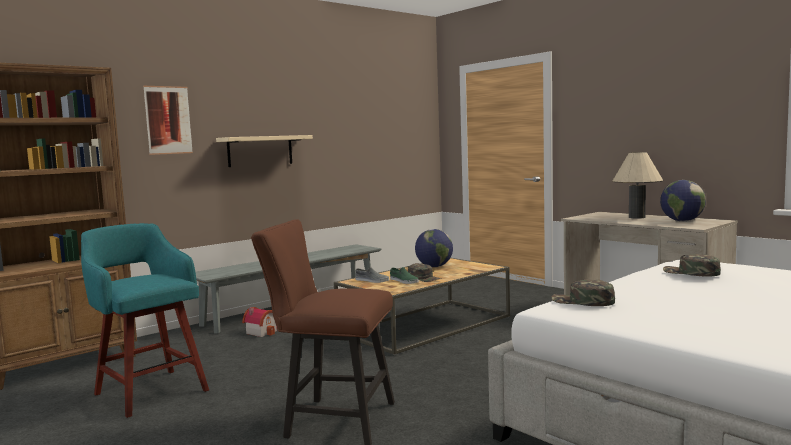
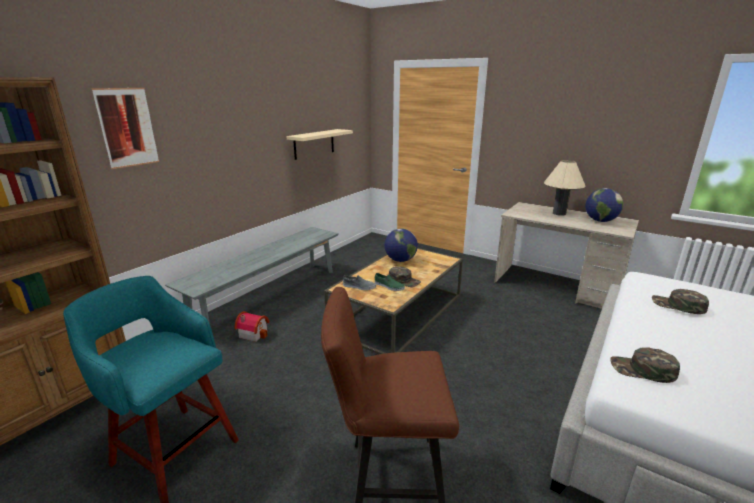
camera: 15 degrees left, 15 degrees up
beige shelf [216,135,313,167] -> beige shelf moved to [286,129,353,160]

